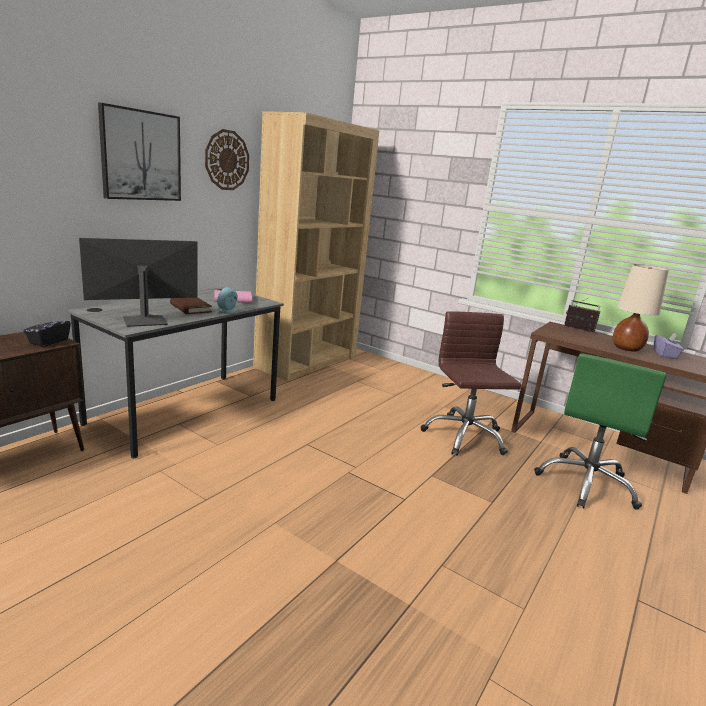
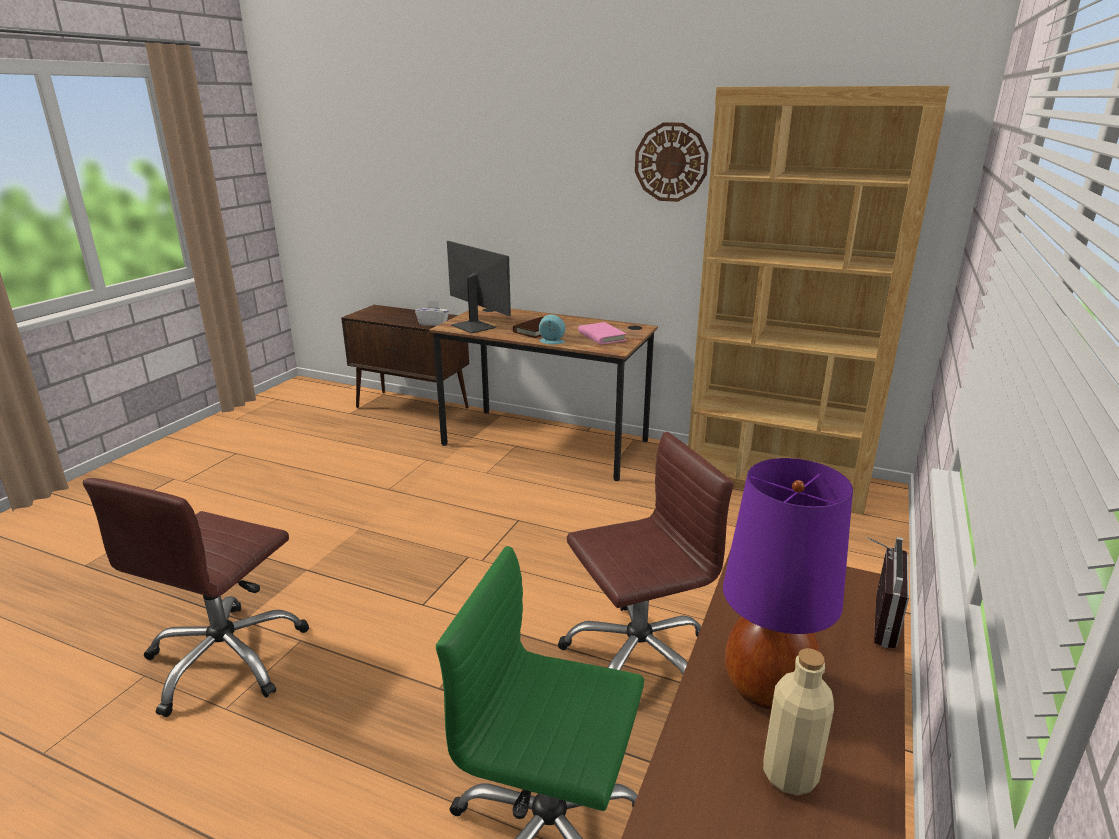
camera: 80 degrees right, 5 degrees up
black tissue box [23,312,71,347] -> white tissue box [415,300,449,326]
grey desk [66,287,284,458] -> brown desk [429,305,658,481]
picture [98,103,181,201] -> none
beige table lamp [613,264,669,352] -> purple table lamp [723,458,853,710]
purple tissue box [654,333,684,359] -> beige bottle [763,648,834,795]
none -> brown office chair [83,478,309,717]

